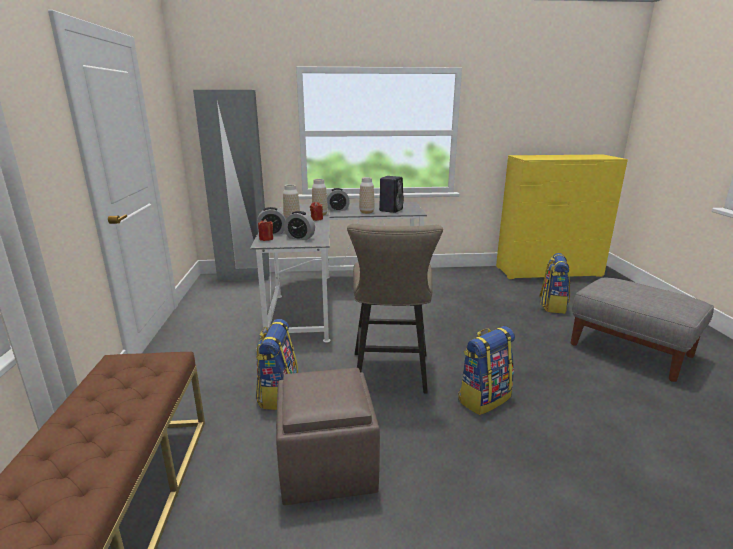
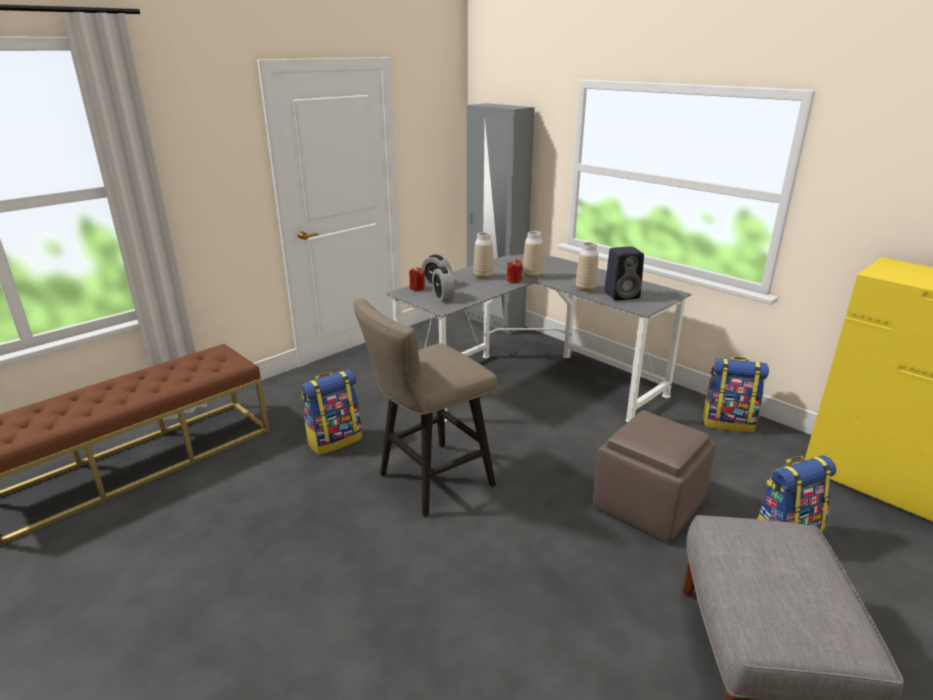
camera: 50 degrees right, 5 degrees up
brown ottoman [276,368,380,505] -> brown ottoman moved to [593,410,716,543]
alarm clock [327,188,350,211] -> none
backpack [458,326,515,415] -> backpack moved to [702,357,769,433]

